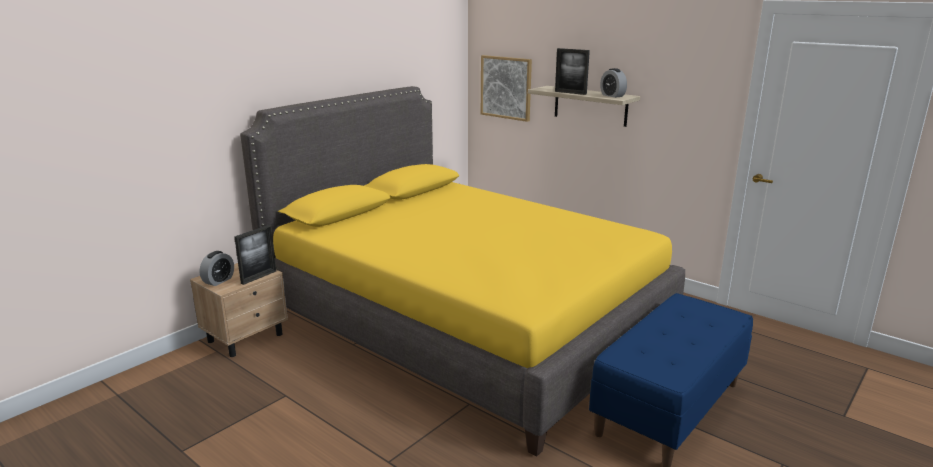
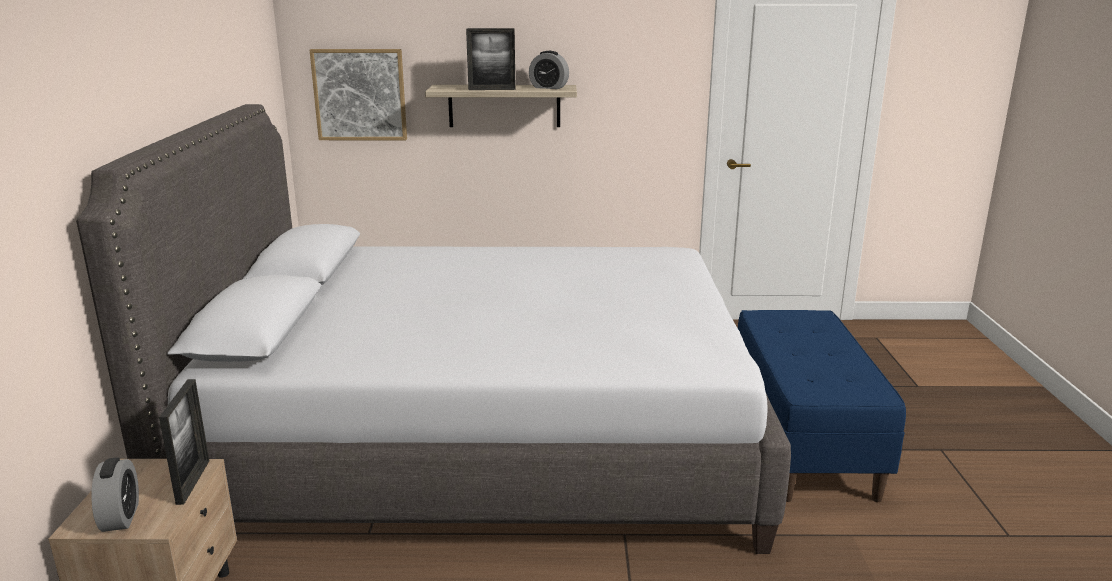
camera: 40 degrees left, 0 degrees up
yellow bed [240,86,685,457] -> grey bed [76,104,791,554]

